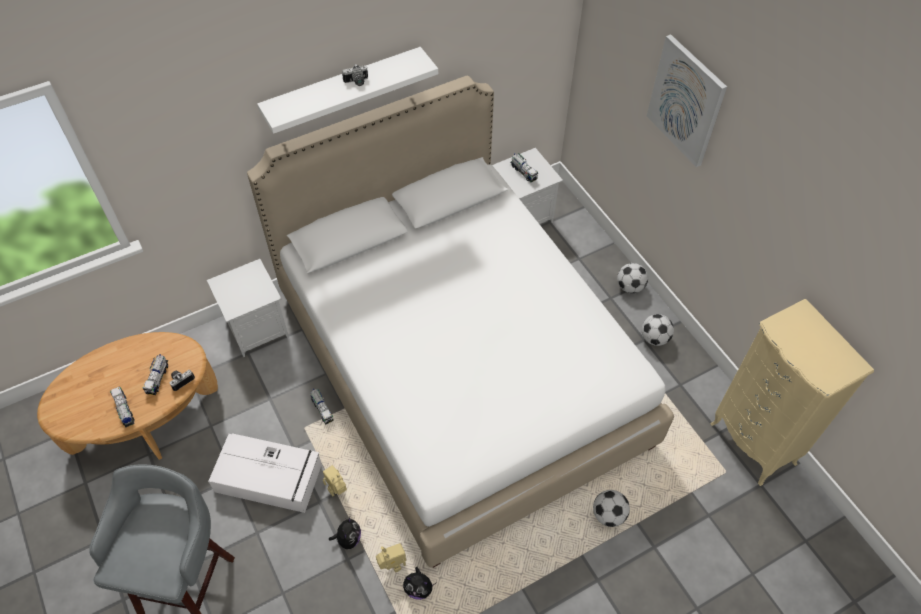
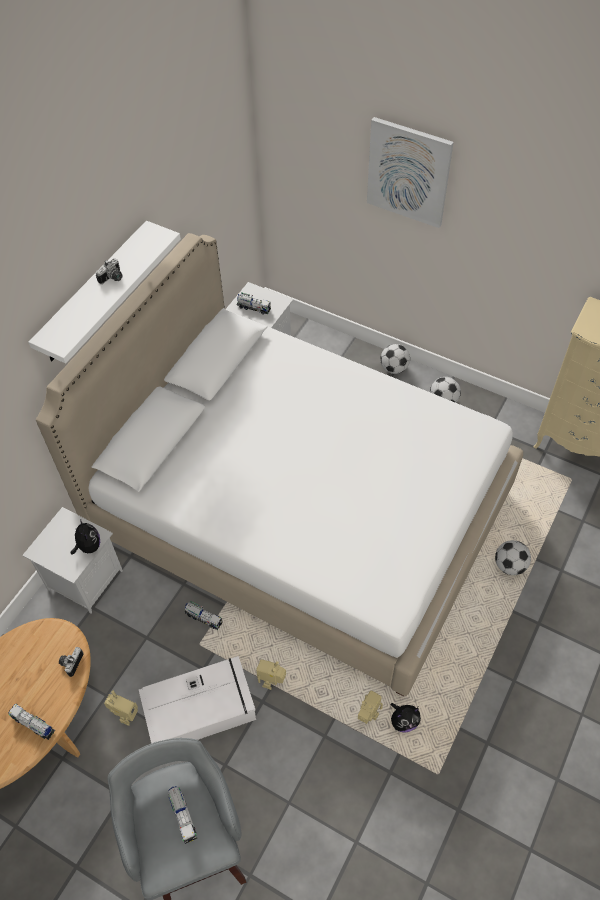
camera: 30 degrees left, 0 degrees up
toy truck [143,354,168,395] -> toy truck moved to [168,786,197,844]
plush toy [329,517,361,549] -> plush toy moved to [71,521,100,555]
none -> toy robot [104,691,138,726]

